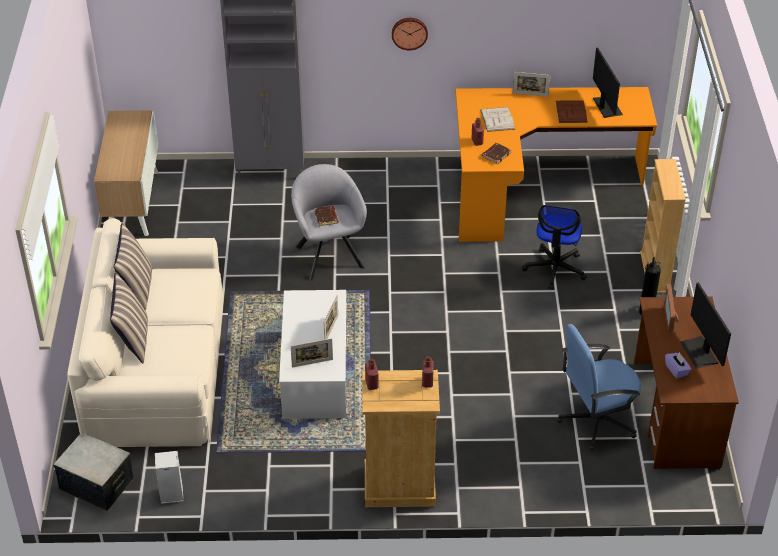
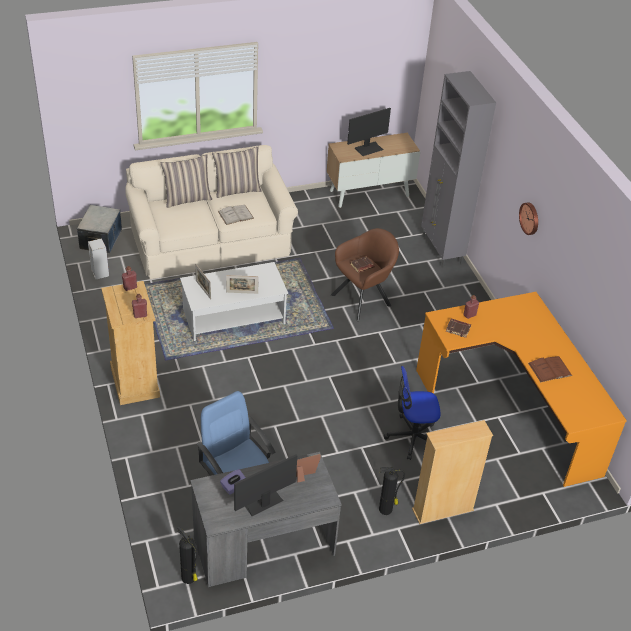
camera: 70 degrees right, 0 degrees up
grey armchair [291,164,367,280] -> brown armchair [331,228,399,321]
white book [480,107,515,132] -> white book moved to [218,205,254,225]
picture frame [513,72,550,97] -> none
monitor [593,48,623,118] -> monitor moved to [347,108,391,156]
brown desk [634,297,739,469] -> grey desk [190,452,342,587]
none -> fire extinguisher [177,527,198,584]

